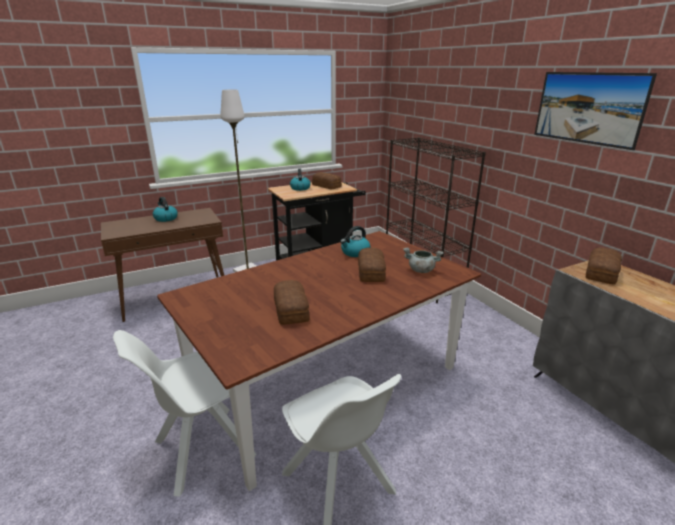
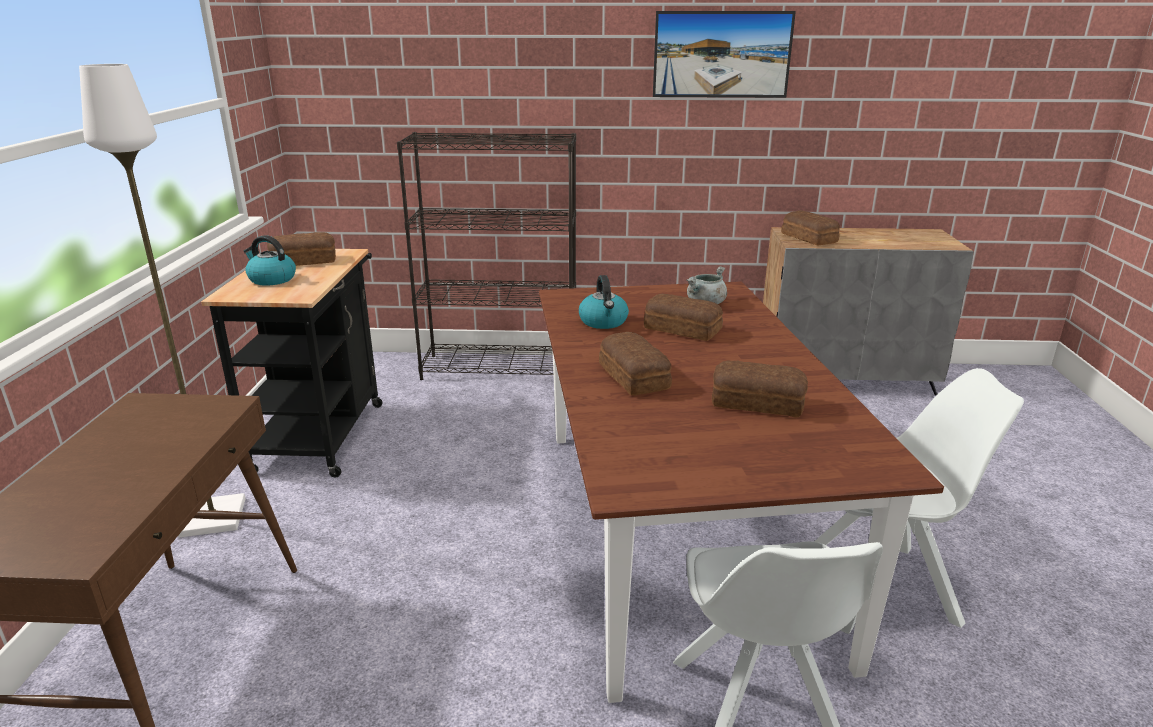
camera: 60 degrees left, 0 degrees up
kettle [153,197,178,222] -> none
none -> bread [599,332,672,395]

